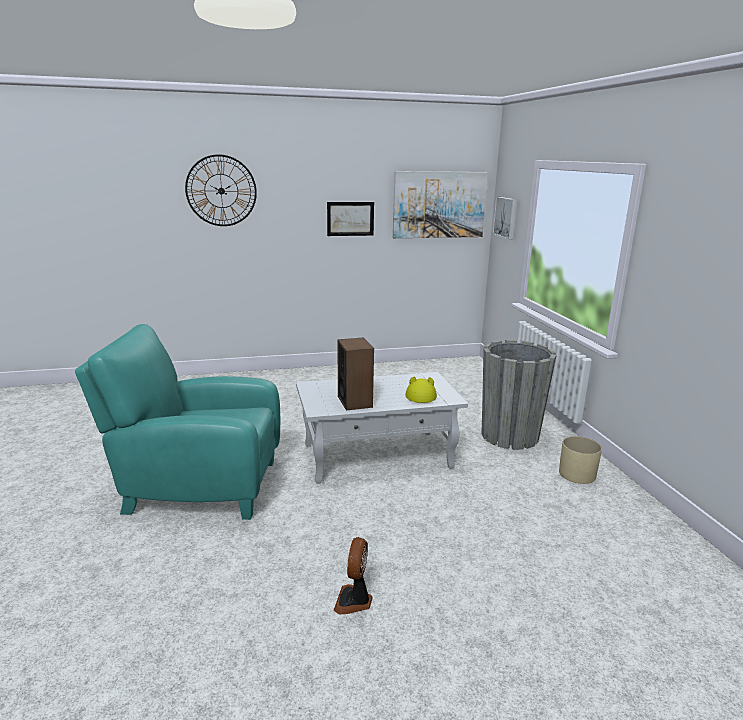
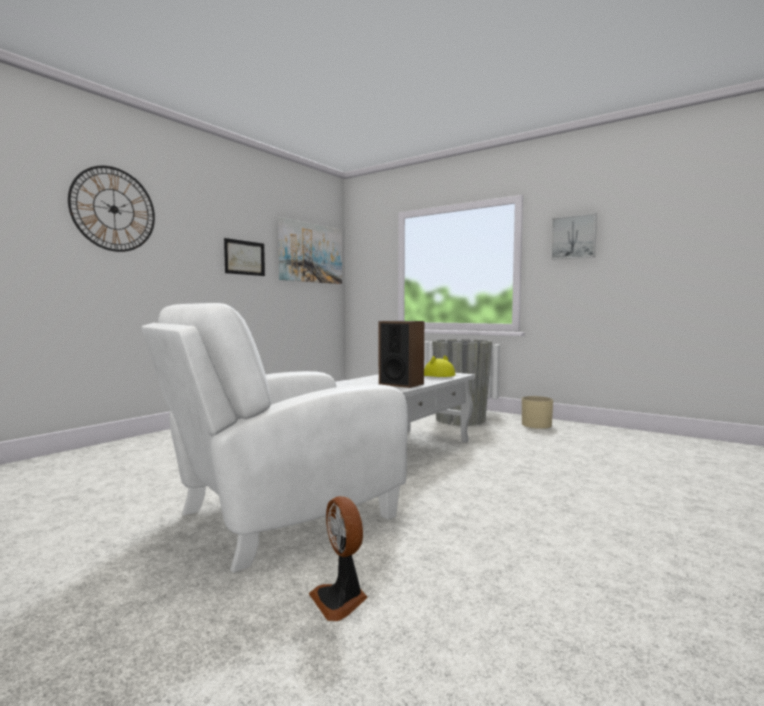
camera: 40 degrees left, 15 degrees down
turquoise armchair [75,324,280,520] -> white armchair [142,303,408,573]
fan [334,537,373,614] -> fan moved to [309,496,368,621]
picture [493,197,517,239] -> picture moved to [551,213,597,260]

